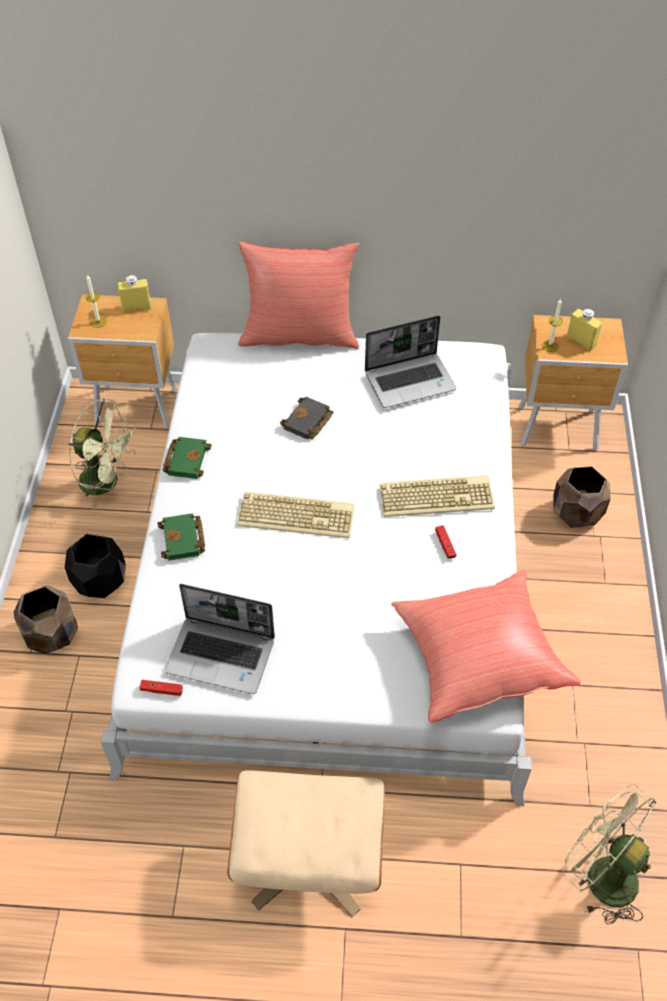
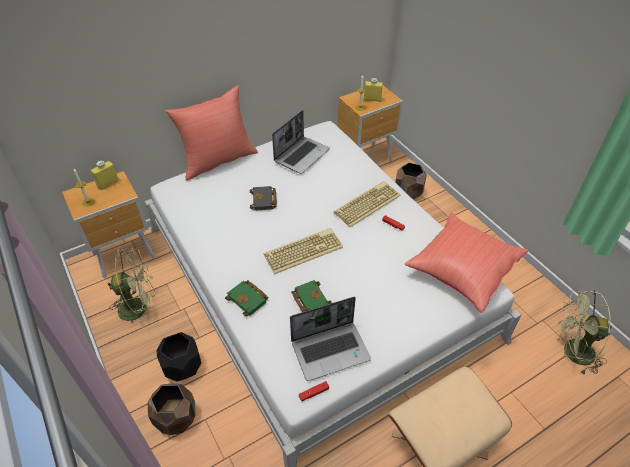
camera: 35 degrees left, 5 degrees down
green book [163,437,212,479] -> green book moved to [291,280,332,312]

